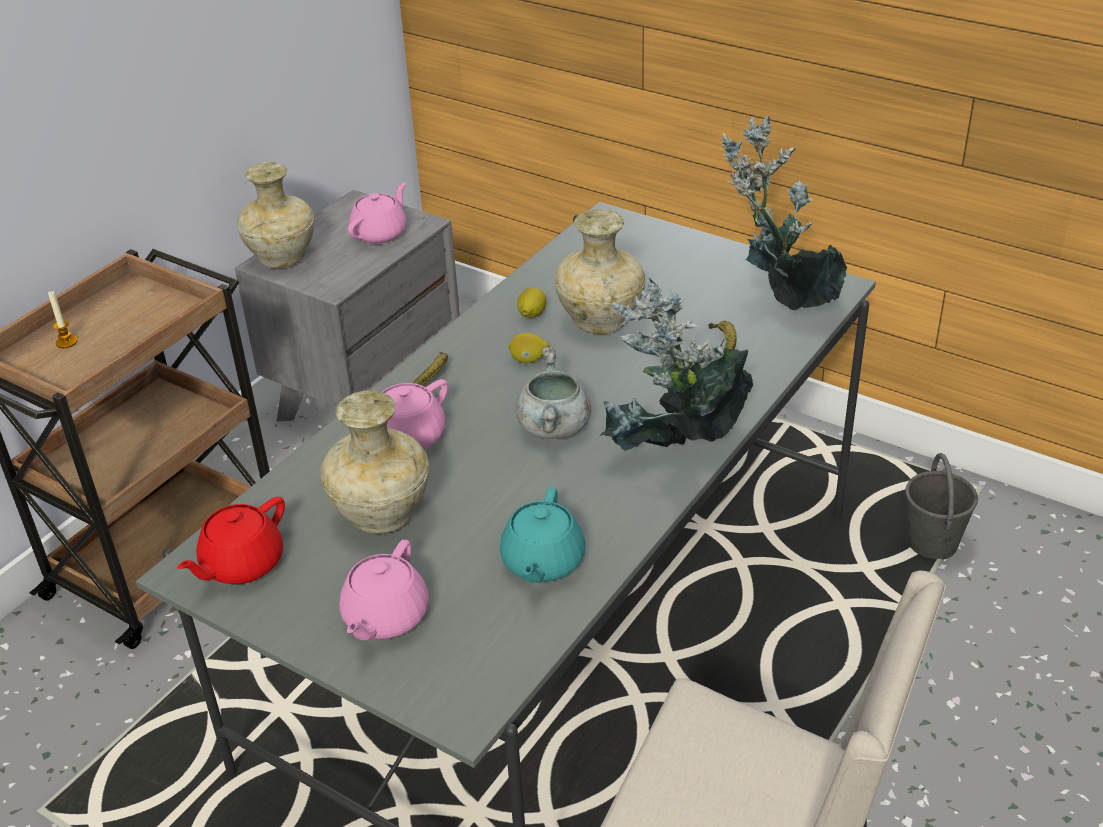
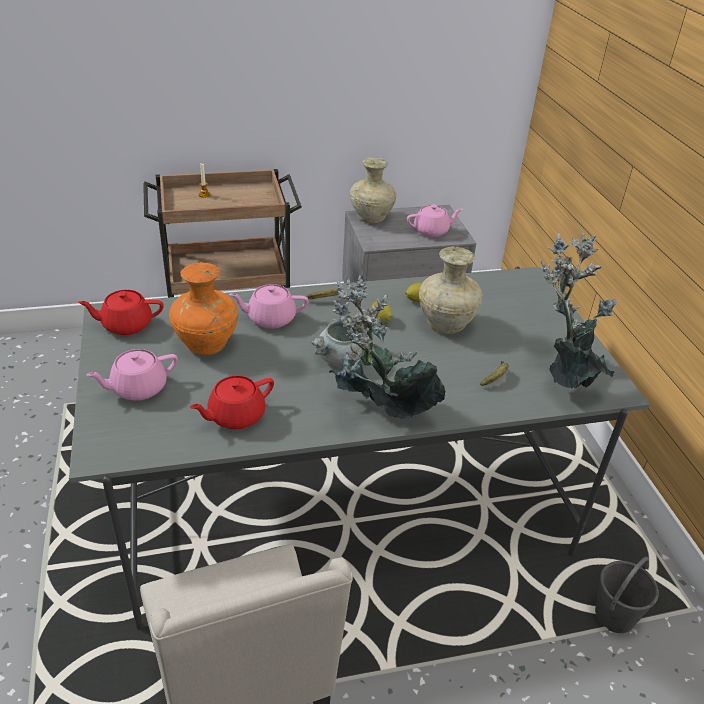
camera: 40 degrees right, 0 degrees up
beige vase [320,390,429,534] -> orange vase [169,262,238,355]
turquoise teapot [500,487,585,583] -> red teapot [190,376,274,429]

